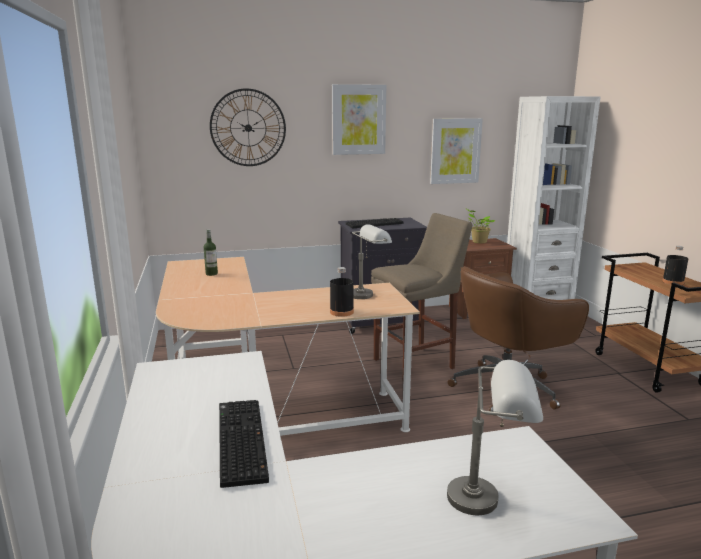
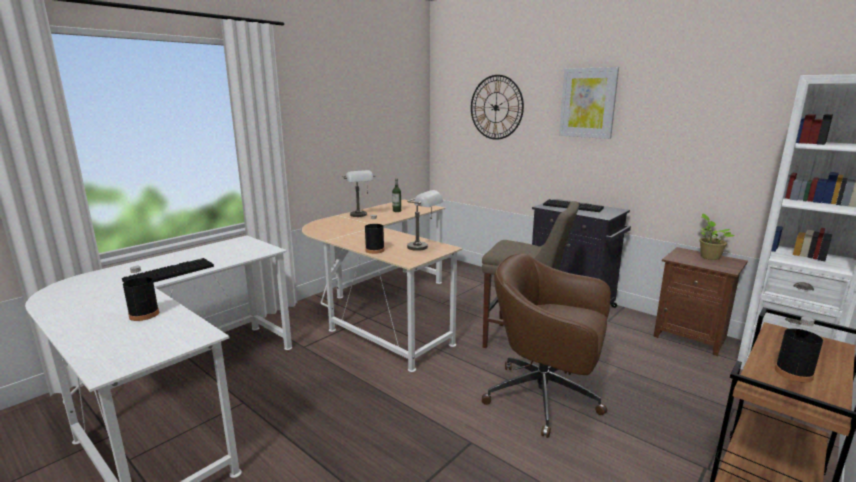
camera: 55 degrees right, 0 degrees up
picture [430,118,483,184] -> none
grey table lamp [447,360,543,515] -> grey table lamp moved to [342,170,375,217]
none -> black bottle [123,266,159,321]

